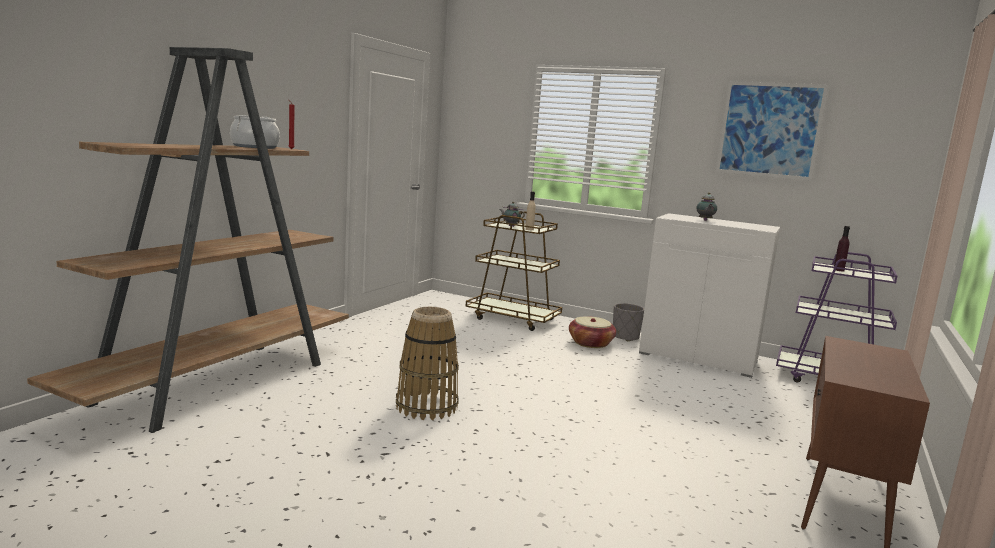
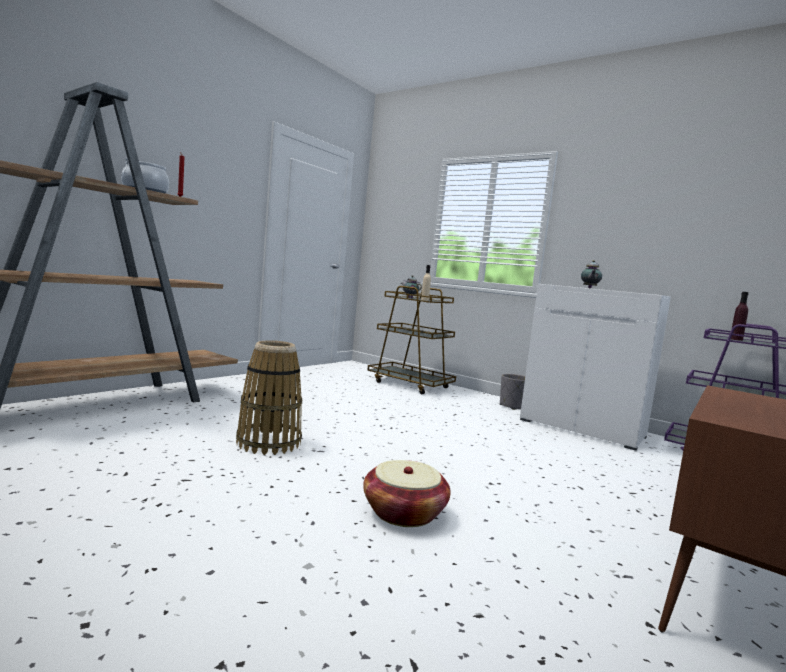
camera: 10 degrees right, 5 degrees down
basket [569,316,616,348] -> basket moved to [363,460,451,527]
picture [716,81,829,181] -> none

